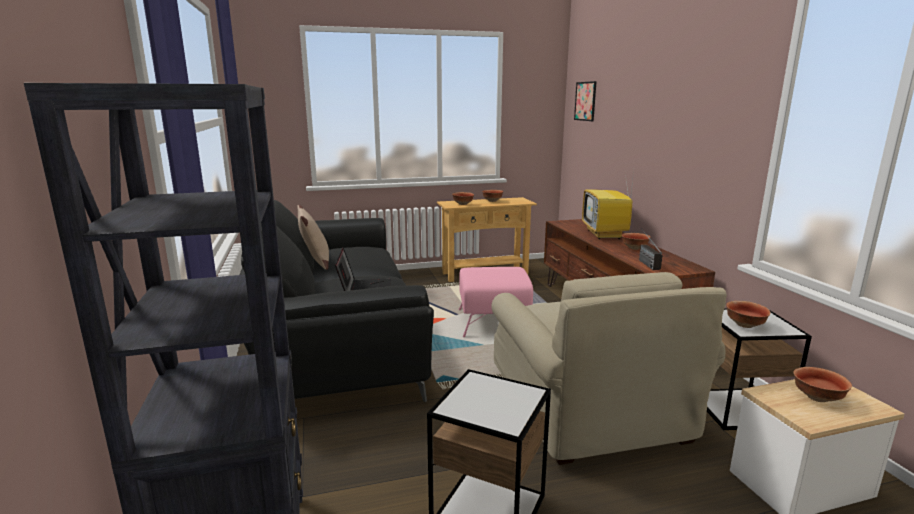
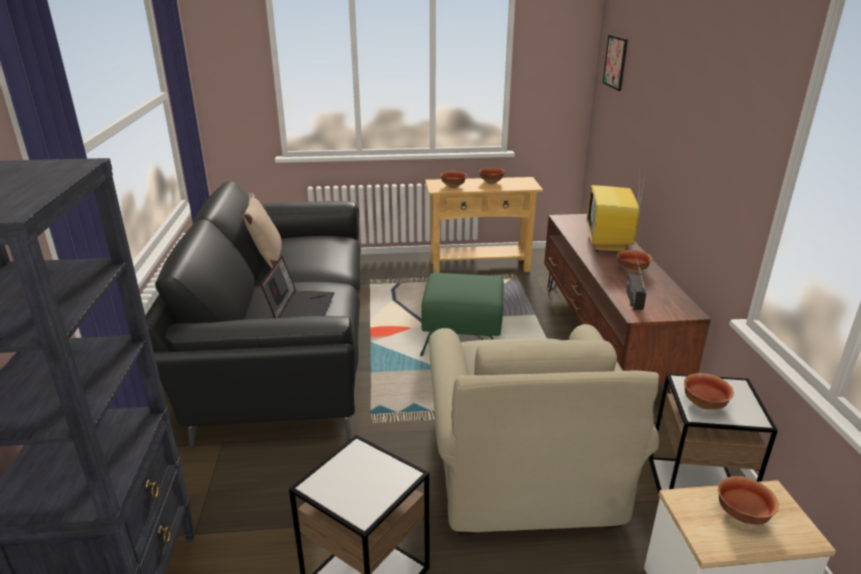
camera: 10 degrees right, 10 degrees up
pink ottoman [459,267,533,337] -> green ottoman [420,273,504,356]

